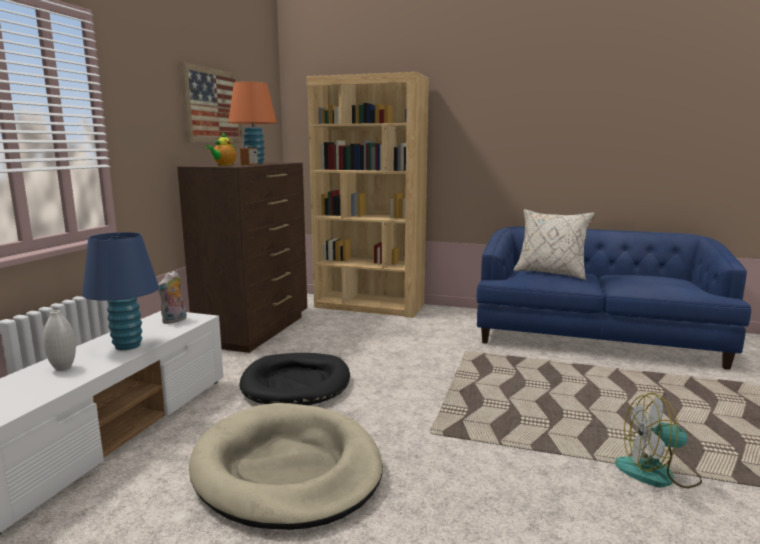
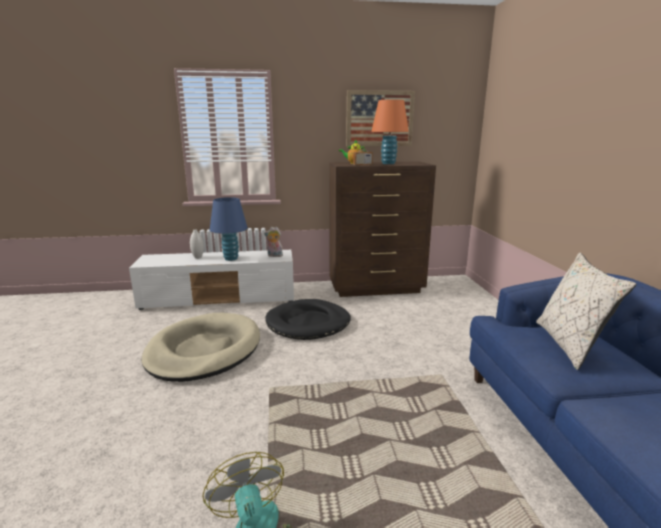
camera: 65 degrees right, 5 degrees up
brown bookcase [306,72,429,318] -> none

